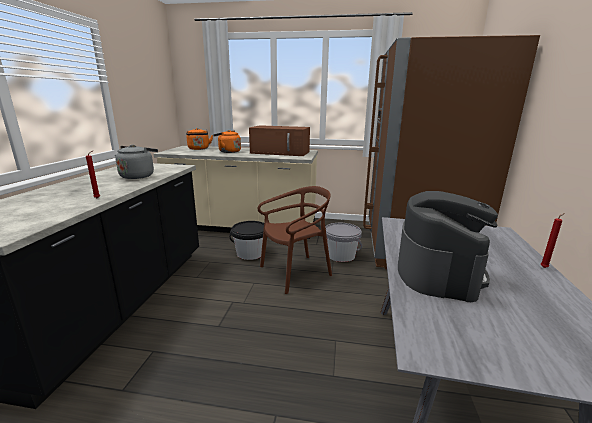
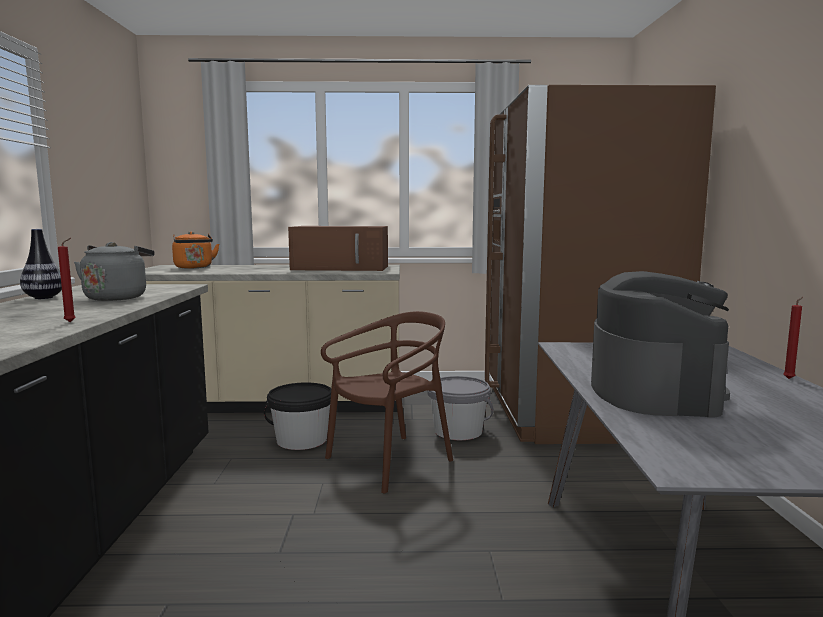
camera: 10 degrees left, 10 degrees down
orange kettle [213,130,241,153] -> none
none -> vase [20,229,62,299]

